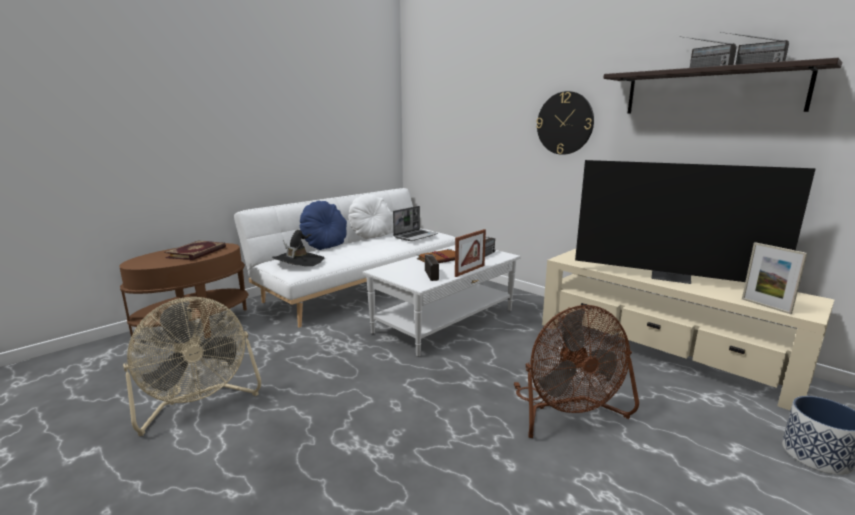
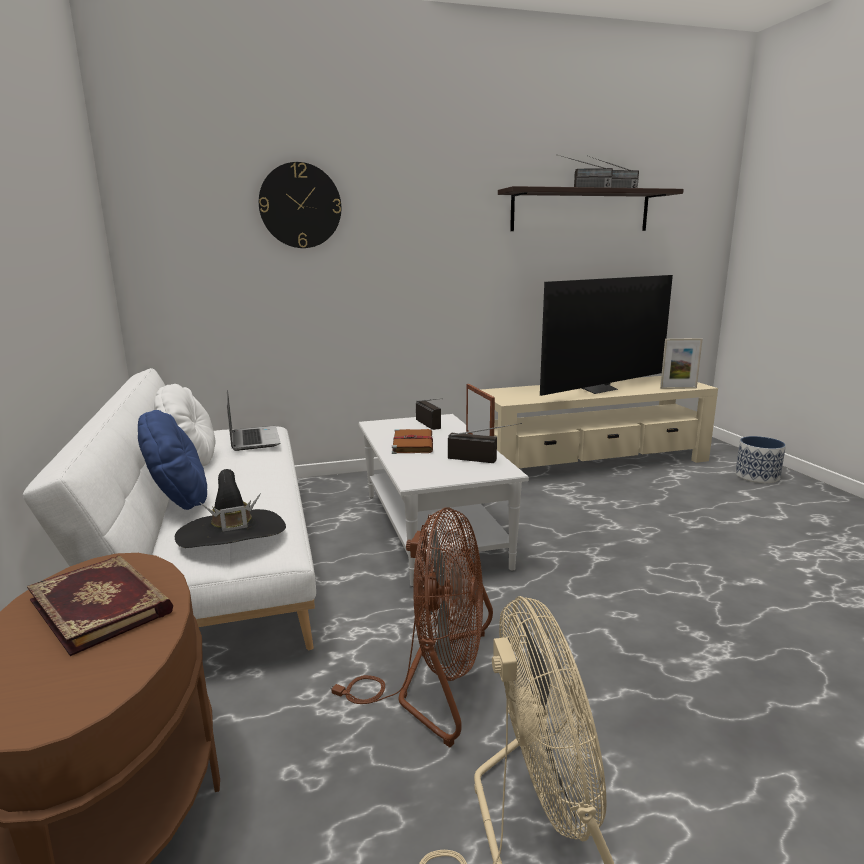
camera: 60 degrees left, 0 degrees up
brown fan [514,305,639,438] -> brown fan moved to [330,507,493,748]
wall clock [536,91,594,155] -> wall clock moved to [259,162,341,248]

